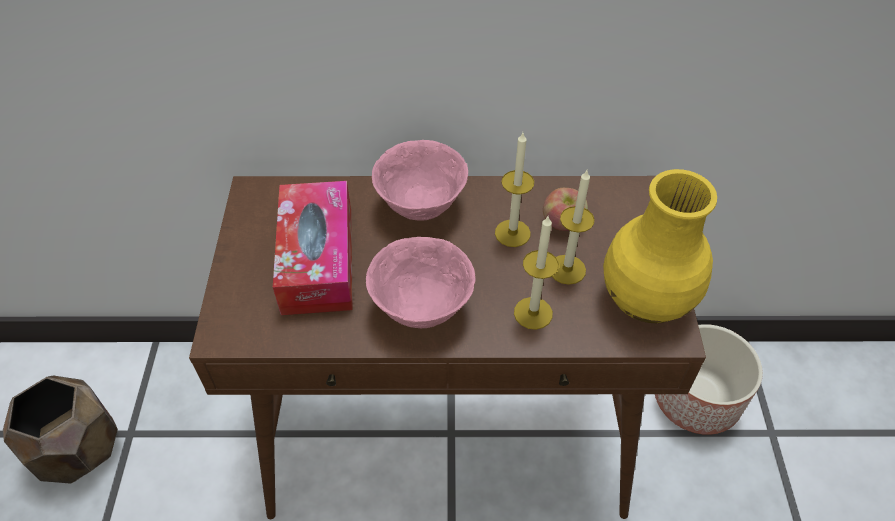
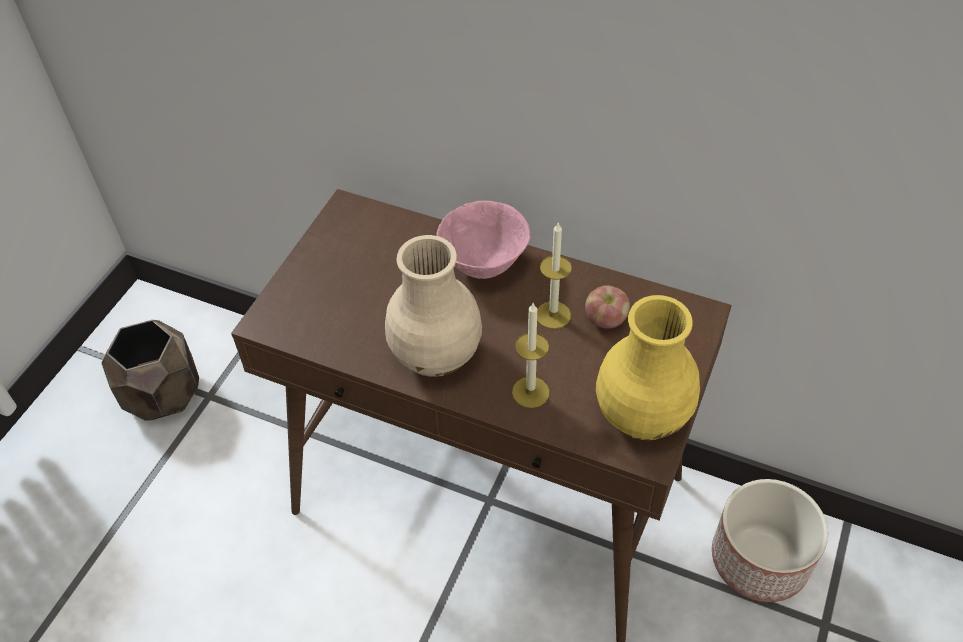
camera: 25 degrees right, 0 degrees up
tissue box [273,181,353,315] -> none
pink bowl [366,237,475,328] -> beige vase [385,235,482,377]
candle [552,170,595,285] -> none

